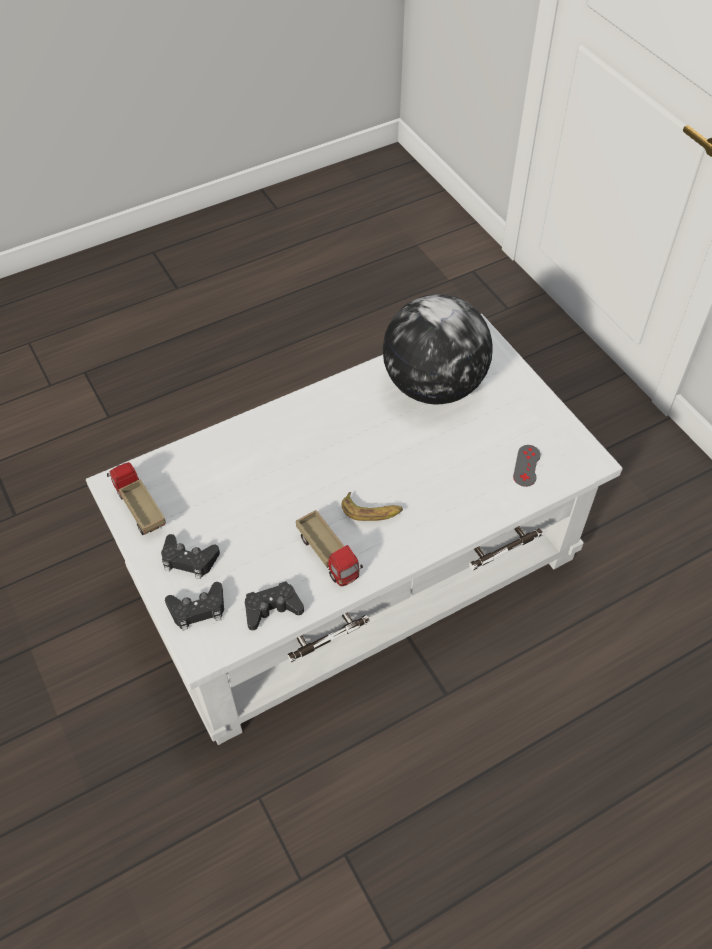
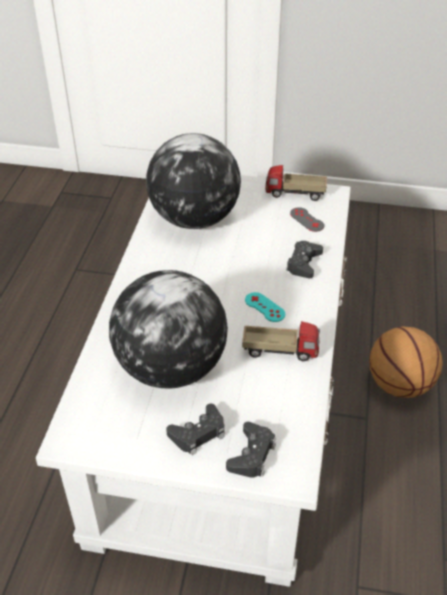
camera: 50 degrees left, 10 degrees down
toy truck [107,462,166,535] -> toy truck moved to [265,165,327,201]
black game controller [245,581,304,630] -> black game controller moved to [286,241,323,278]
banana [341,492,403,521] -> turquoise game controller [245,292,285,322]
none -> globe [109,270,228,389]
none -> basketball [369,326,443,398]

